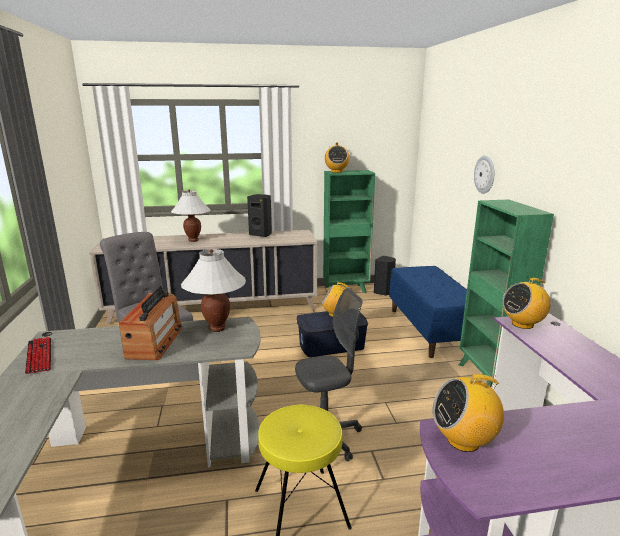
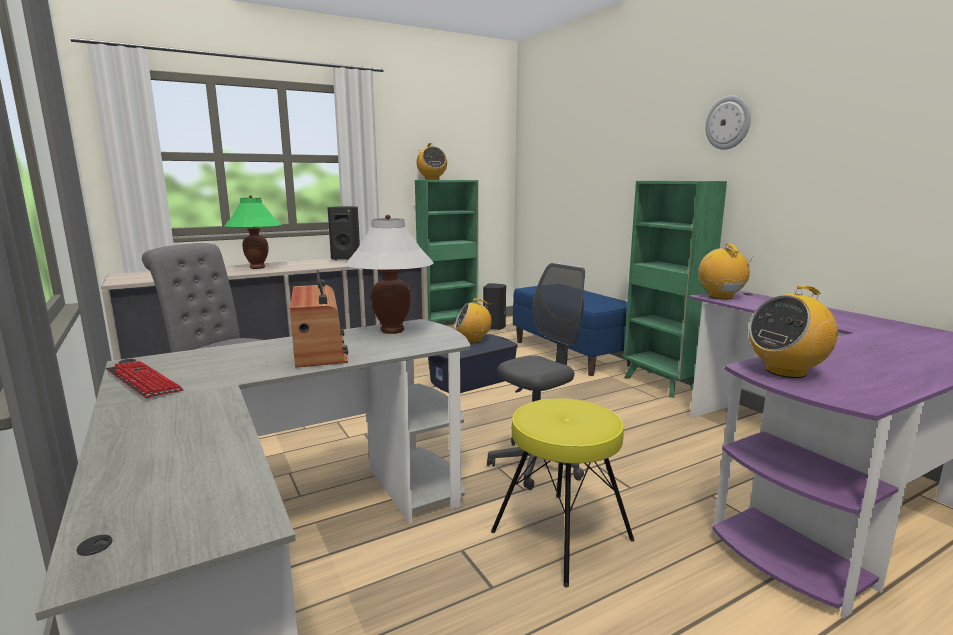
camera: 20 degrees left, 5 degrees down
white table lamp [171,190,211,242] -> green table lamp [225,195,282,269]
wall clock [474,156,494,194] -> wall clock moved to [705,95,751,150]
radio [502,278,551,329] -> radio turned 120 degrees clockwise [698,244,754,299]

